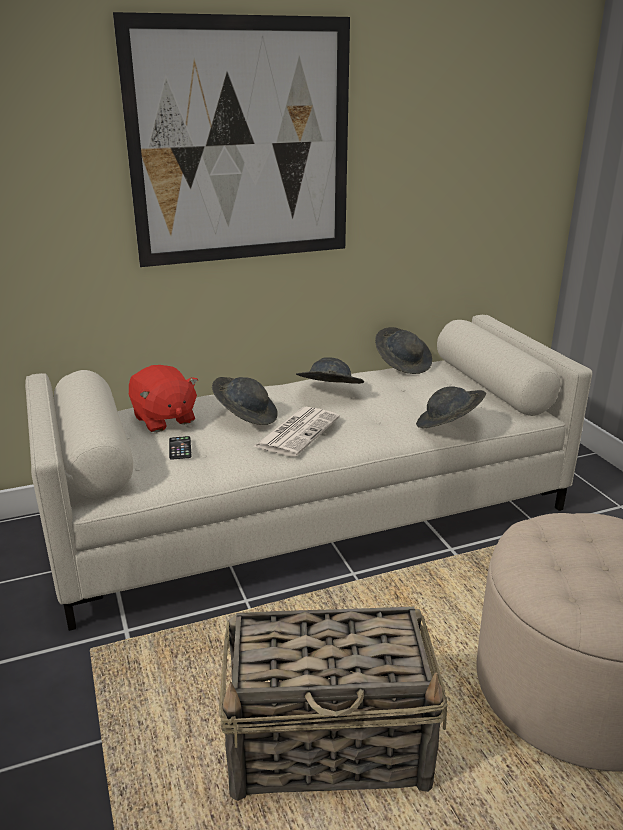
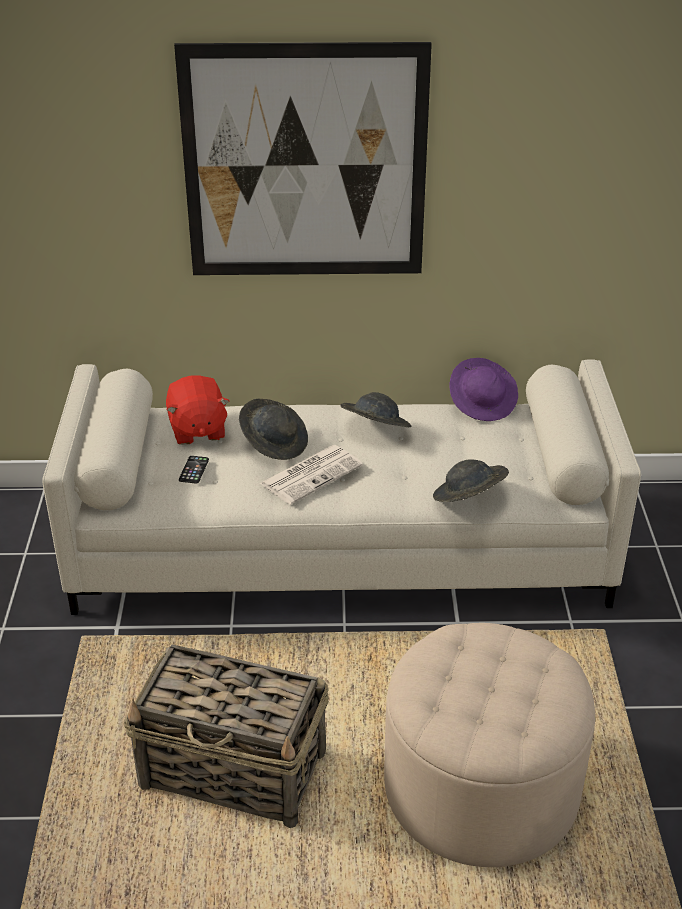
camera: 20 degrees right, 10 degrees up
grey hat [375,327,432,374] -> purple hat [449,358,518,421]

